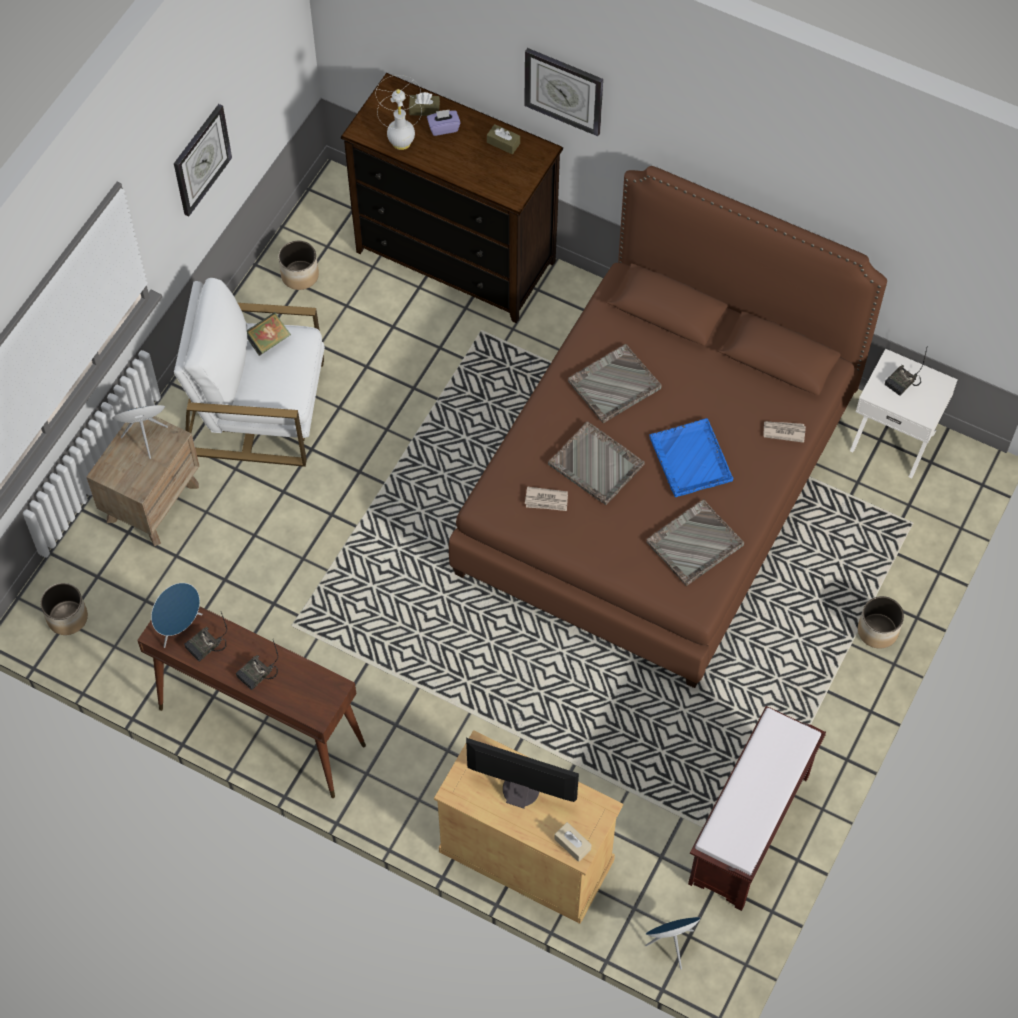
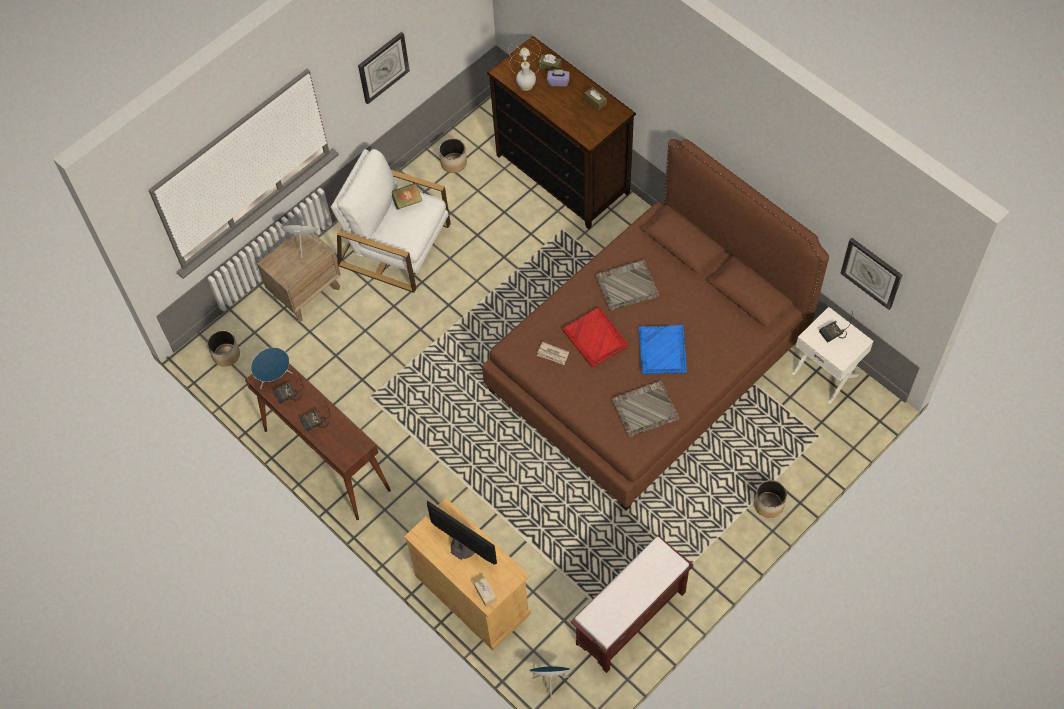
camera: 20 degrees right, 0 degrees up
wall clock [524,48,603,136] -> wall clock moved to [840,238,902,310]
grey tray [548,421,645,505] -> red tray [562,307,629,368]
newspaper [763,421,806,443] -> none

